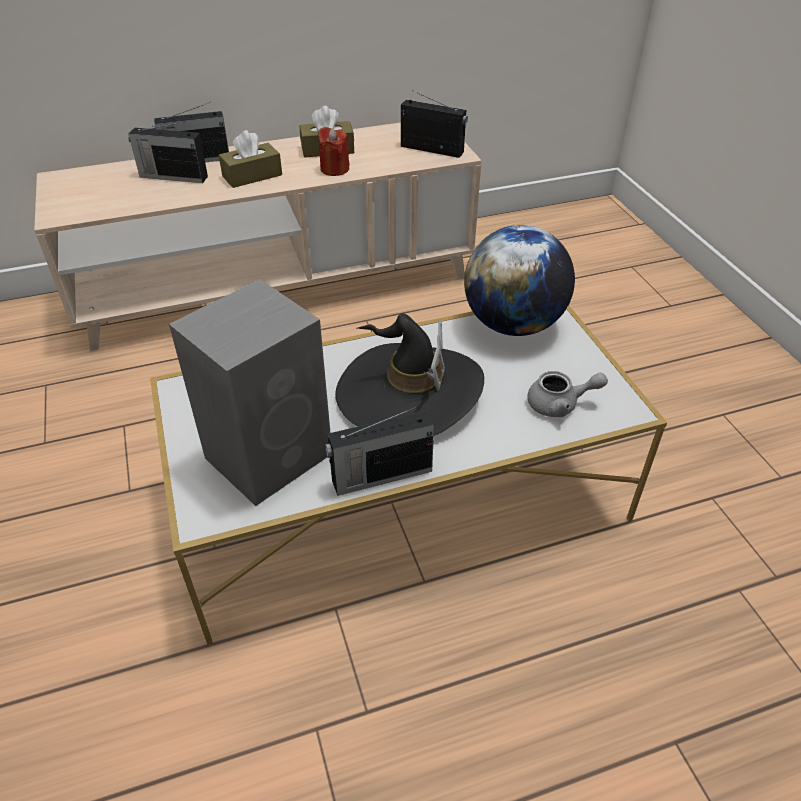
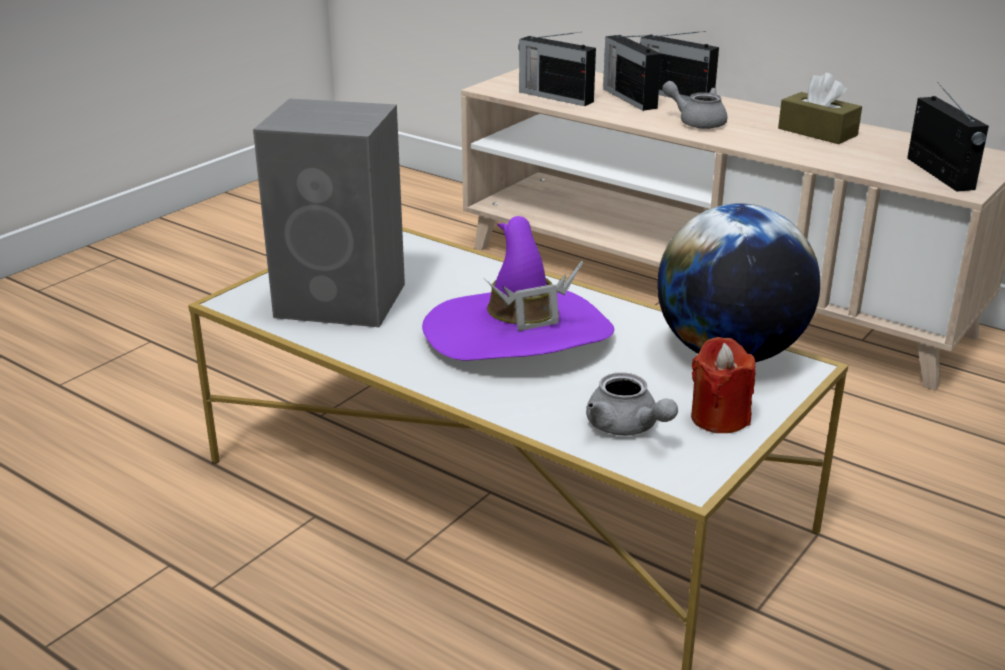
camera: 55 degrees right, 15 degrees down
brown tissue box [219,130,282,188] -> grey teapot [662,81,727,129]
red candle [318,127,350,176] -> red candle moved to [691,337,755,433]
radio [325,406,434,496] -> radio moved to [518,32,596,106]
black hat [335,313,484,436] -> purple hat [422,216,614,360]

